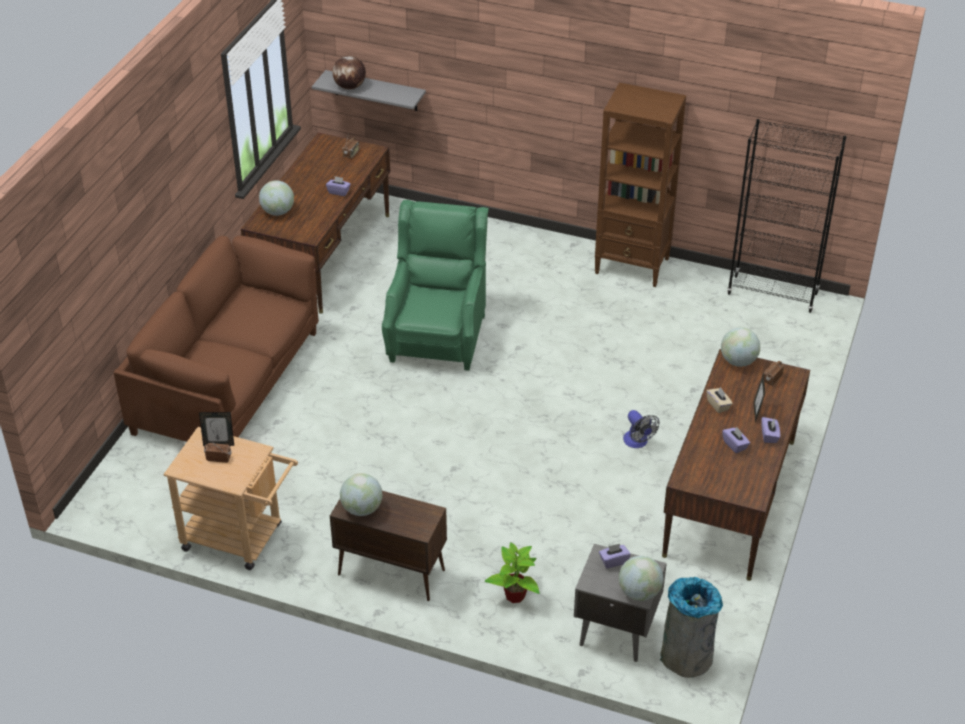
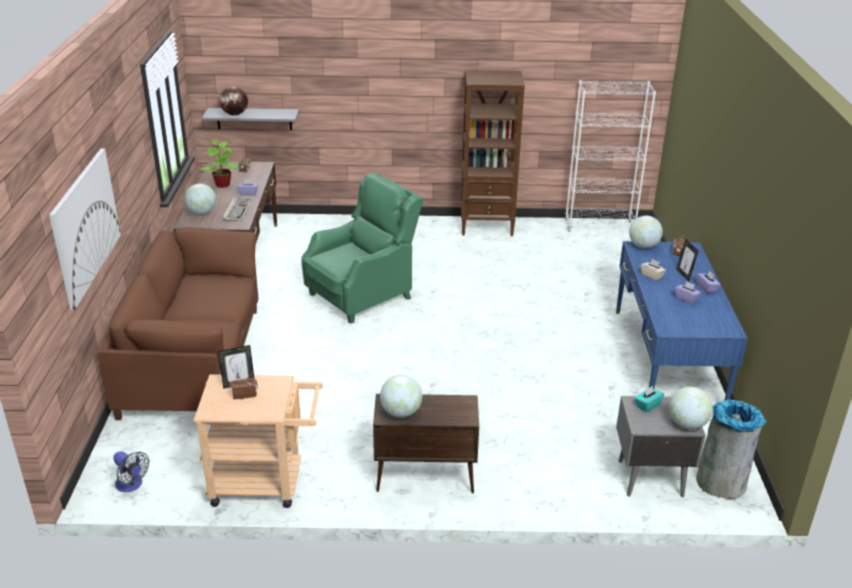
camera: 20 degrees left, 10 degrees down
green armchair [382,200,489,371] -> green armchair turned 60 degrees clockwise [301,173,424,324]
potted plant [485,542,540,603] -> potted plant moved to [200,139,240,188]
purple tissue box [599,544,631,568] -> turquoise tissue box [635,386,664,412]
fan [623,410,660,448] -> fan moved to [113,451,149,492]
brown desk [662,349,810,581] -> blue desk [616,241,748,400]
black bookcase [727,119,846,313] -> white bookcase [565,80,656,232]
none -> picture [49,149,121,310]
none -> keyboard [222,198,253,221]

